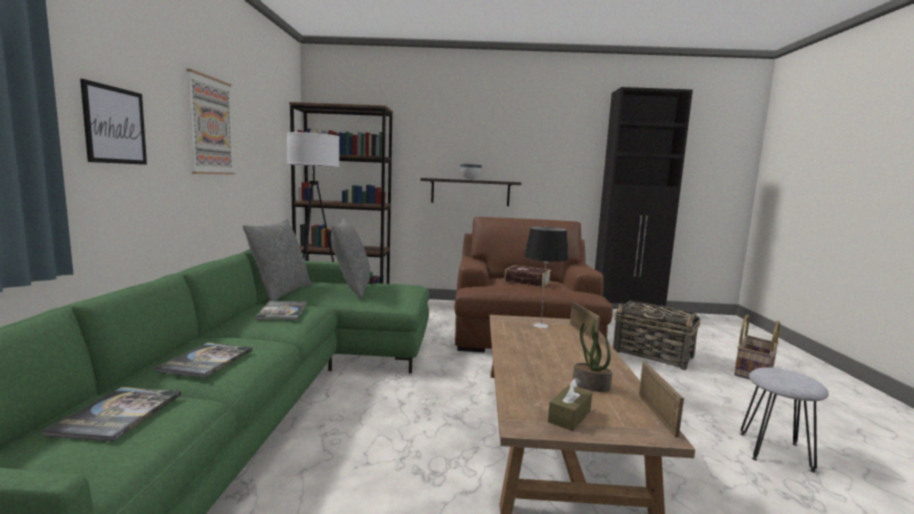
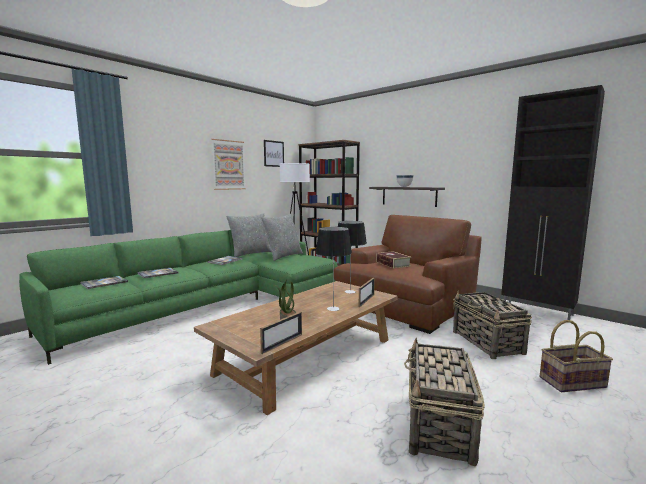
camera: 40 degrees right, 0 degrees up
picture [80,79,147,165] -> picture moved to [264,140,284,167]
brown tissue box [548,378,592,431] -> none
grey stool [740,367,829,473] -> basket [404,338,485,466]
none -> table lamp [315,227,352,311]

